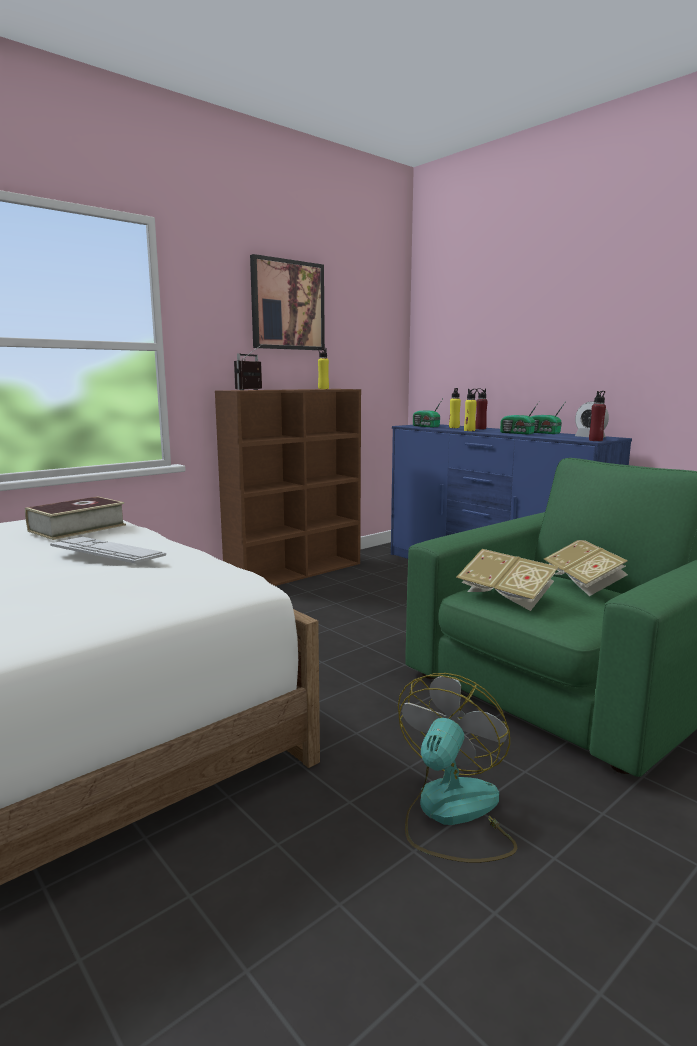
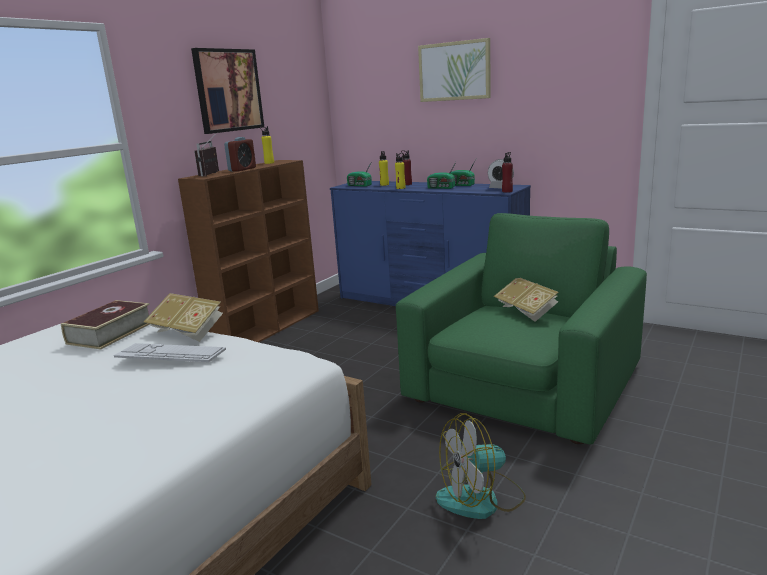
camera: 15 degrees left, 5 degrees up
fan [398,673,517,863] -> fan turned 120 degrees counterclockwise [436,413,526,519]
book [456,549,559,611] -> book moved to [144,293,223,342]
none -> alarm clock [224,137,256,171]
none -> picture [418,38,491,102]

